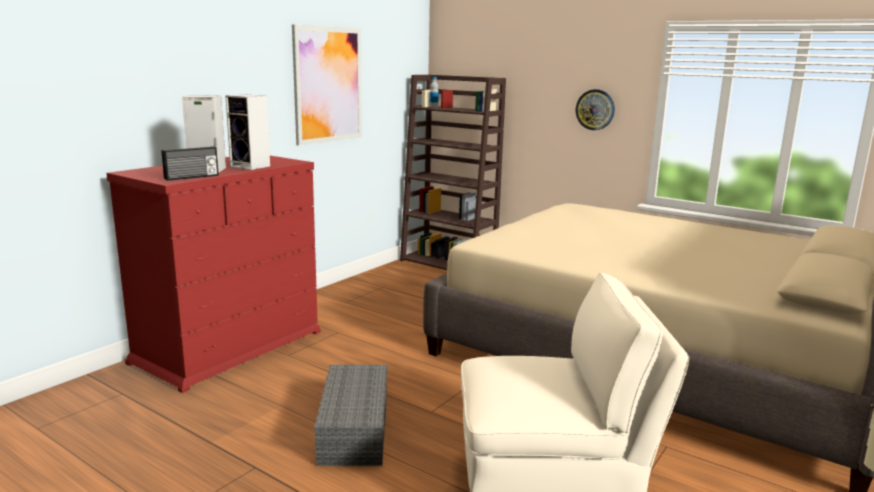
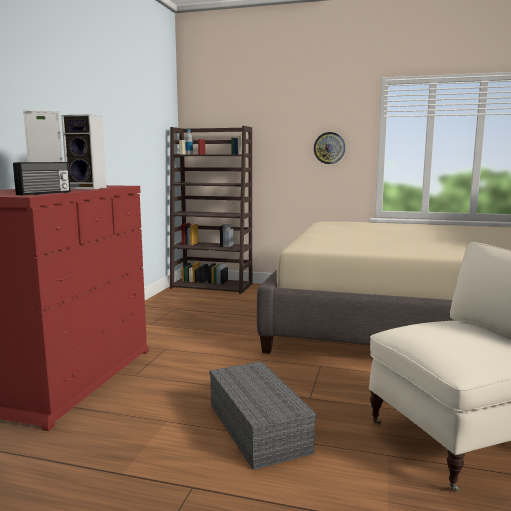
camera: 20 degrees left, 5 degrees down
picture [292,24,362,145] -> none

